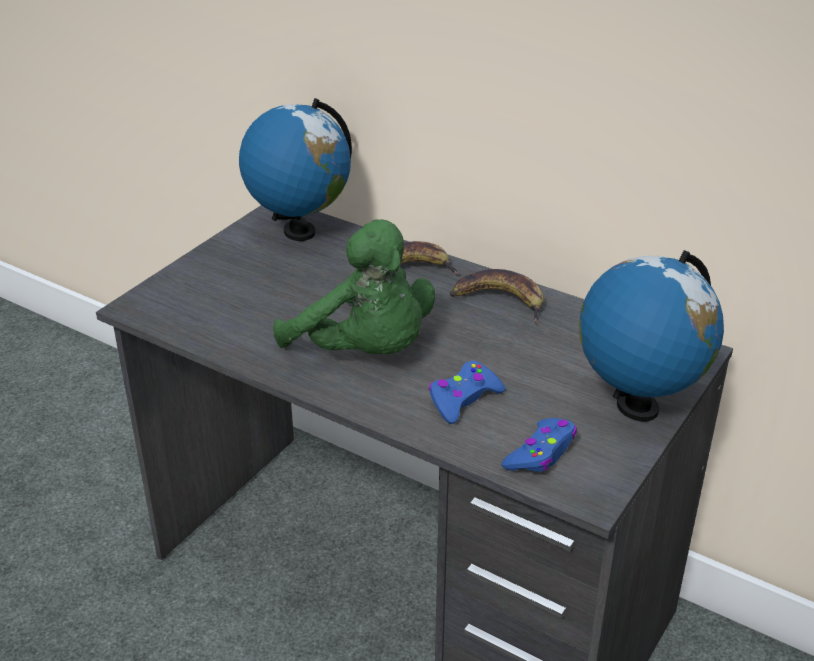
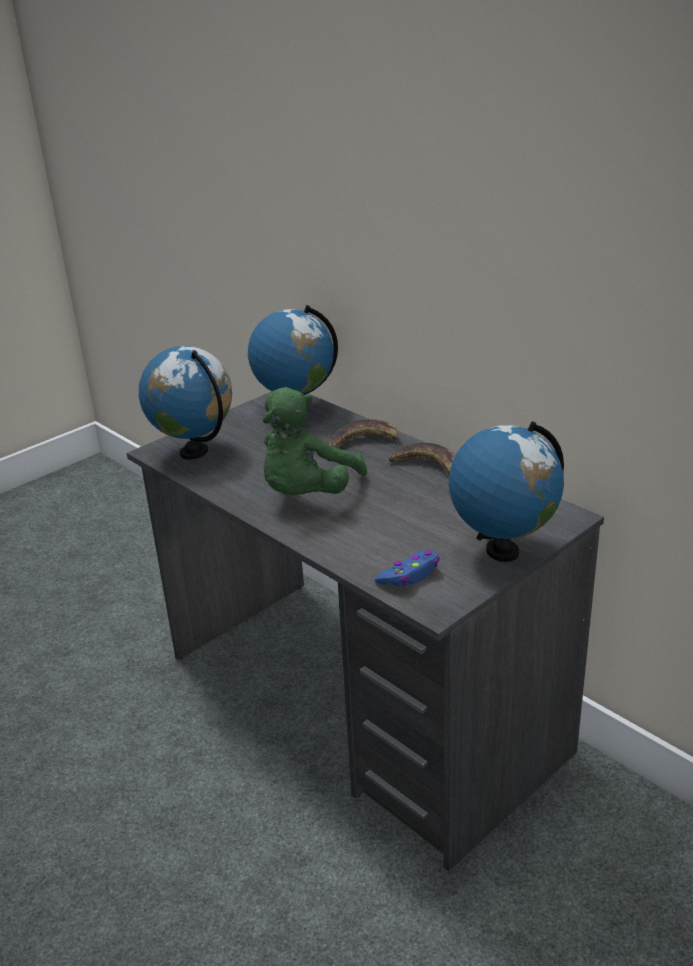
camera: 15 degrees right, 5 degrees down
green plush toy [273,219,435,354] -> green plush toy turned 60 degrees clockwise [263,387,367,495]
blue game controller [428,361,505,424] -> none
none -> globe [139,346,232,460]

